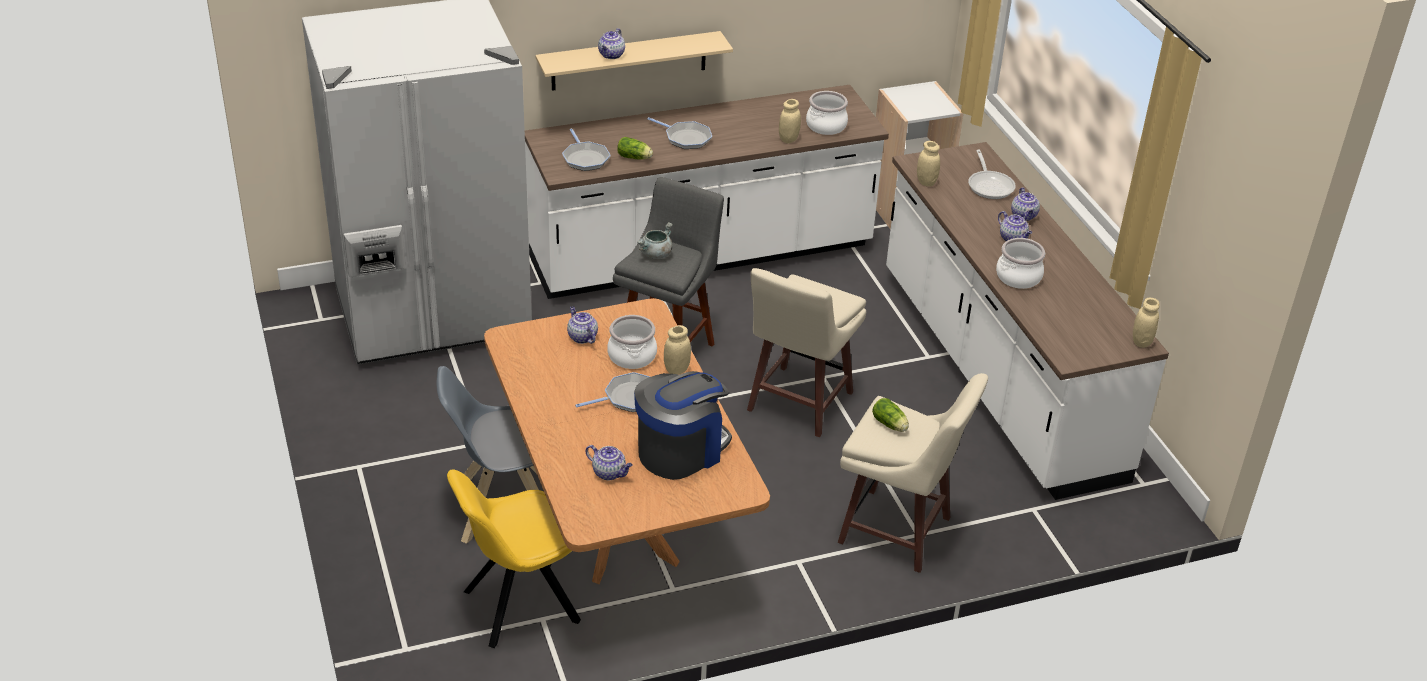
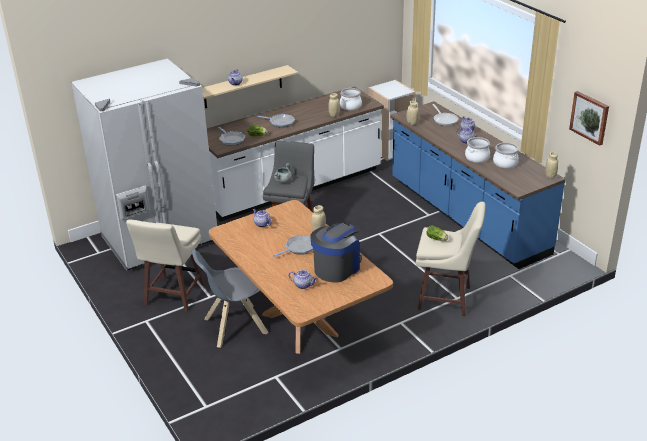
camera: 10 degrees left, 5 degrees down
yellow chair [447,469,581,648] -> none
cooking pot [607,315,657,369] -> cooking pot moved to [493,142,519,168]
beige stool [747,268,866,437] -> beige stool moved to [126,220,205,312]
white counter [886,142,1169,500] -> blue counter [390,101,566,269]
none -> picture [569,91,609,146]

